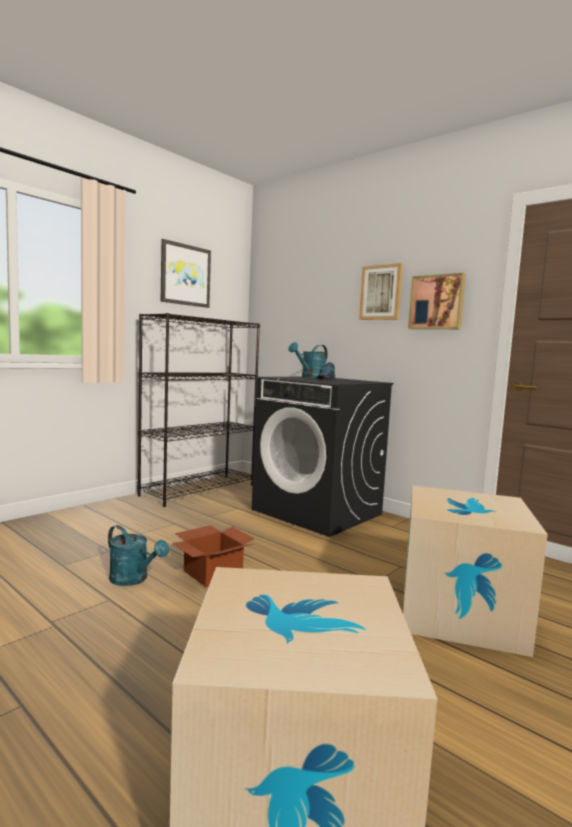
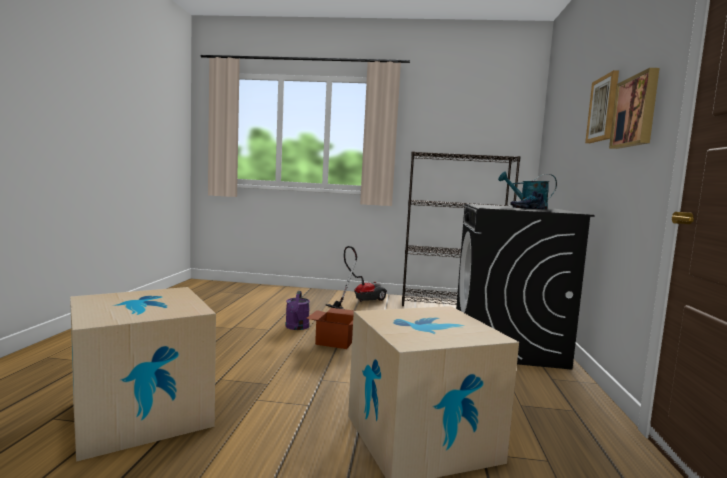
camera: 55 degrees right, 0 degrees up
turquoise watering can [108,525,169,586] -> purple watering can [285,291,310,330]
picture [161,239,211,308] -> none
none -> vacuum cleaner [325,246,387,309]

